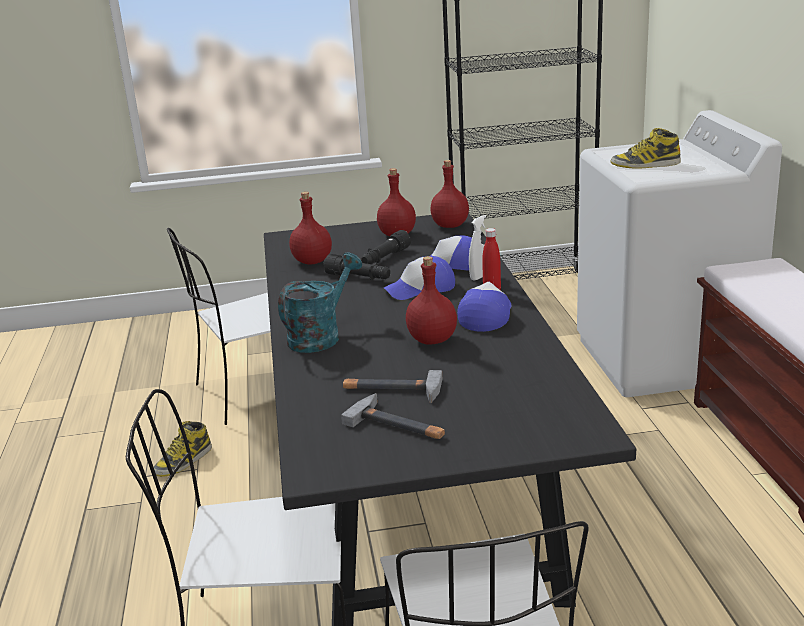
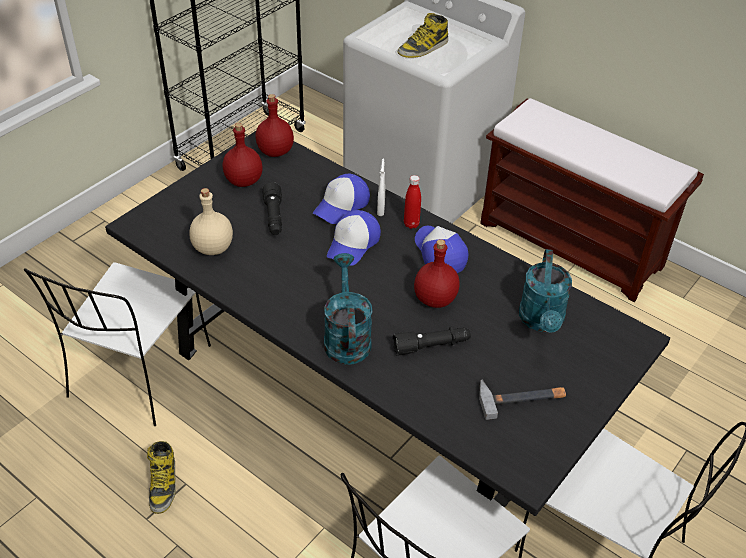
camera: 45 degrees left, 20 degrees up
red bottle [289,192,332,265] -> beige bottle [189,188,233,255]
black flashlight [323,254,391,280] -> black flashlight moved to [393,327,471,356]
hammer [343,370,442,403] -> none
none -> turquoise watering can [519,249,572,333]

